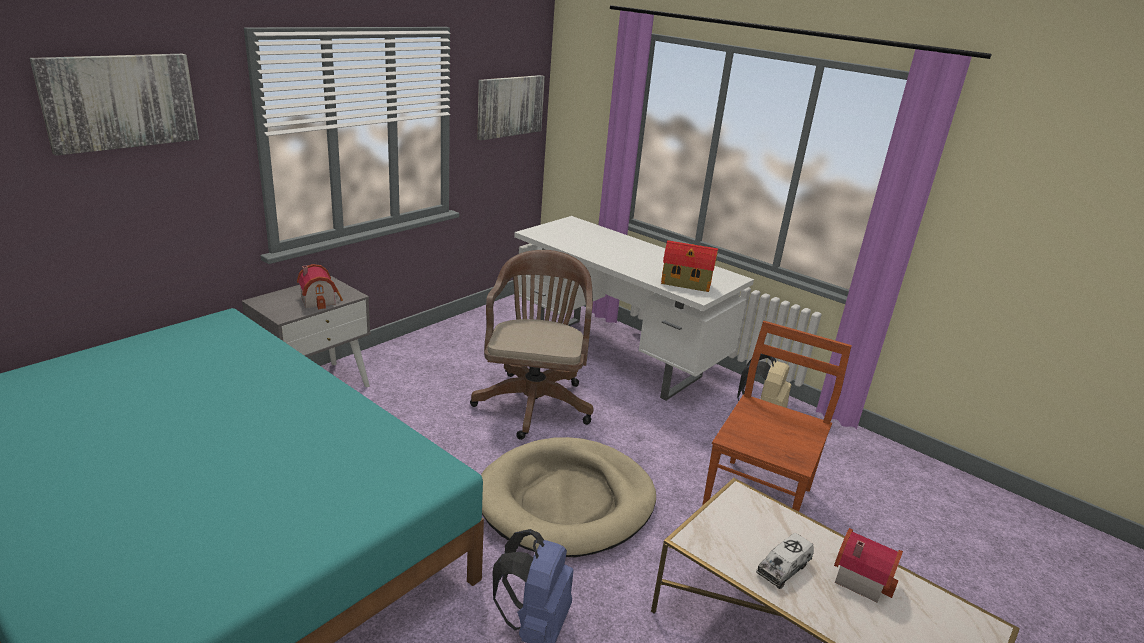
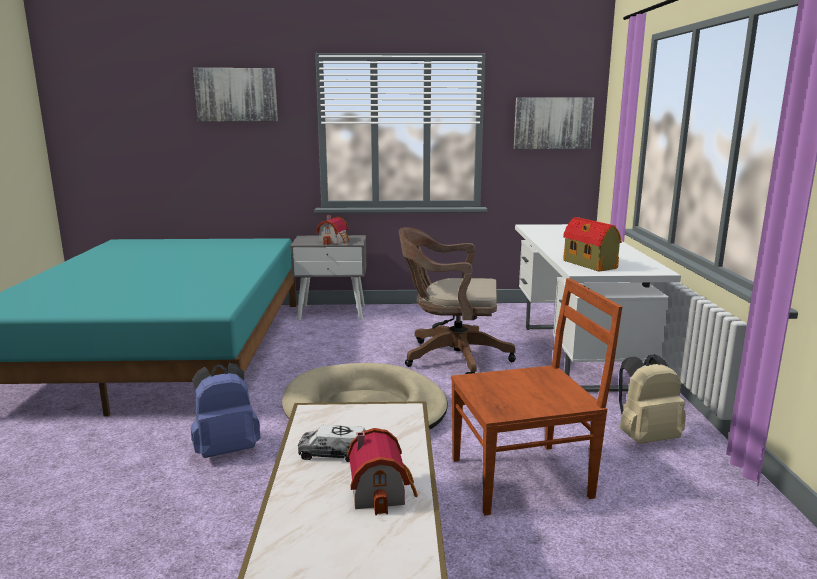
camera: 50 degrees right, 10 degrees down
brown office chair [470,250,593,440] -> brown office chair turned 135 degrees counterclockwise [399,227,516,374]

